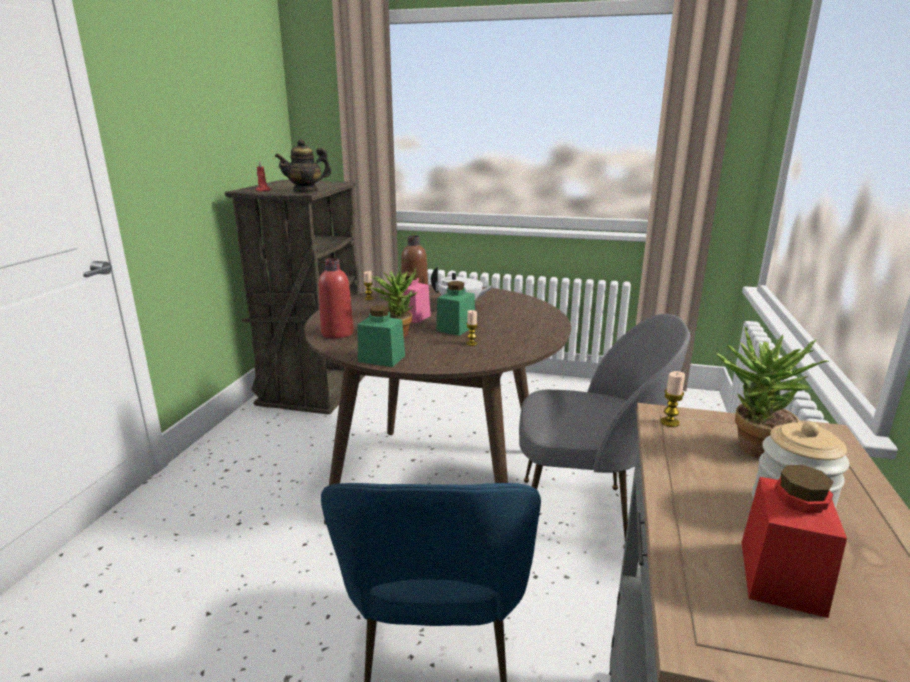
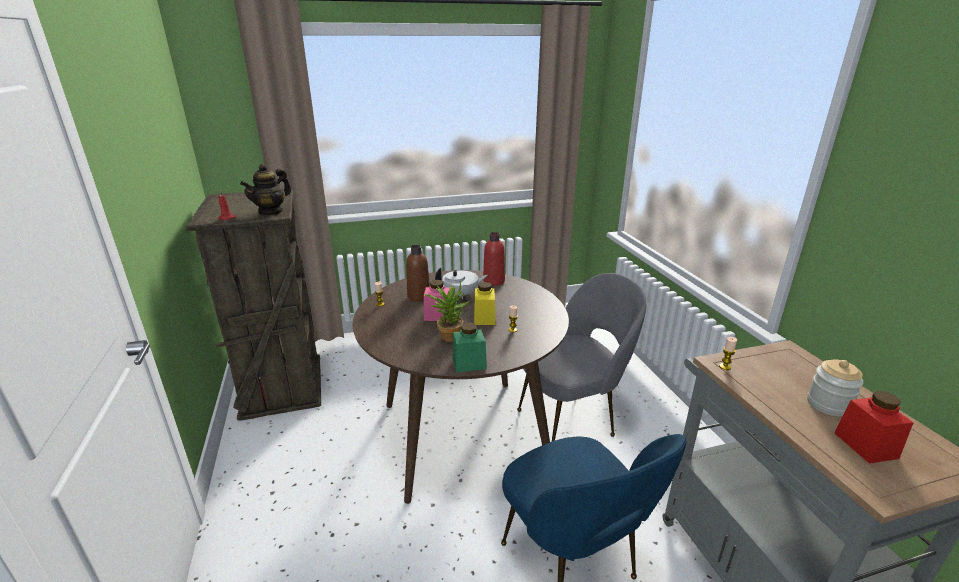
camera: 30 degrees left, 5 degrees up
red bottle [319,258,354,339] -> red bottle moved to [483,232,505,286]
green jar [436,281,475,336] -> yellow jar [474,282,495,325]
potted plant [716,326,829,458] -> none

